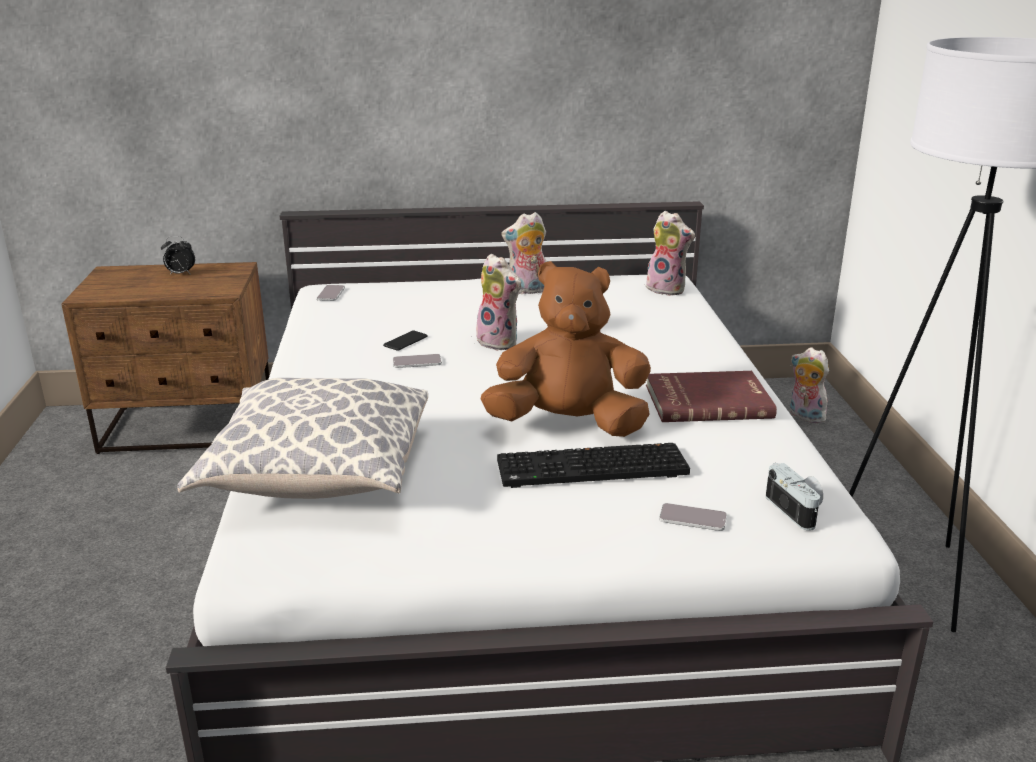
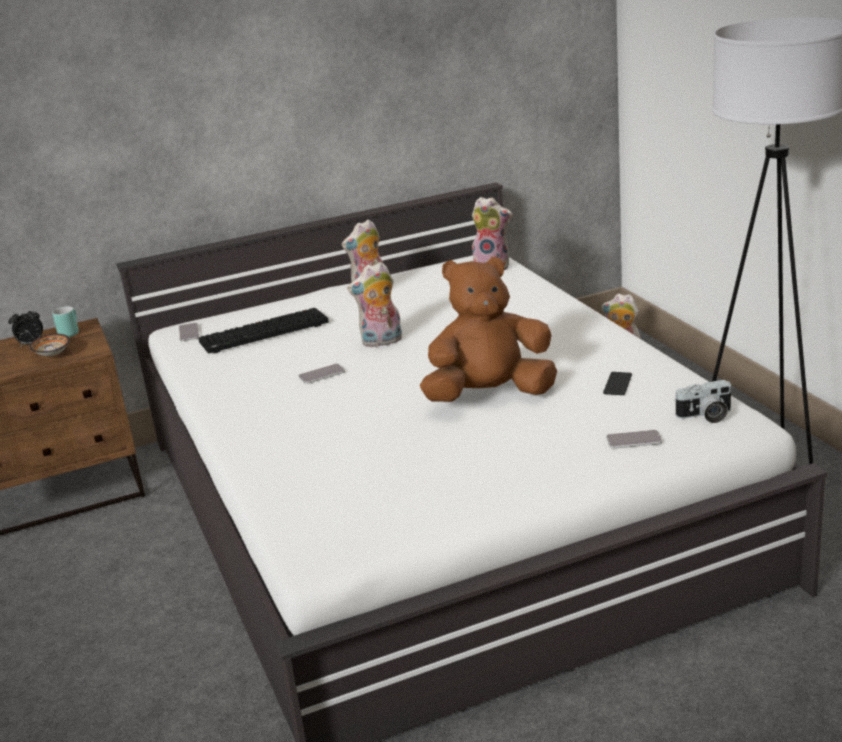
camera: 15 degrees left, 0 degrees up
pillow [177,378,428,499] -> none
phone [383,330,428,351] -> phone moved to [603,372,632,395]
plush toy [475,254,521,351] -> plush toy turned 135 degrees clockwise [347,262,402,347]
keyboard [497,443,690,488] -> keyboard moved to [198,308,329,353]
red book [646,371,777,422] -> none
camera [766,463,823,531] -> camera turned 120 degrees clockwise [674,380,733,423]
none -> bowl [29,334,70,356]
none -> turquoise mug [52,306,79,337]

